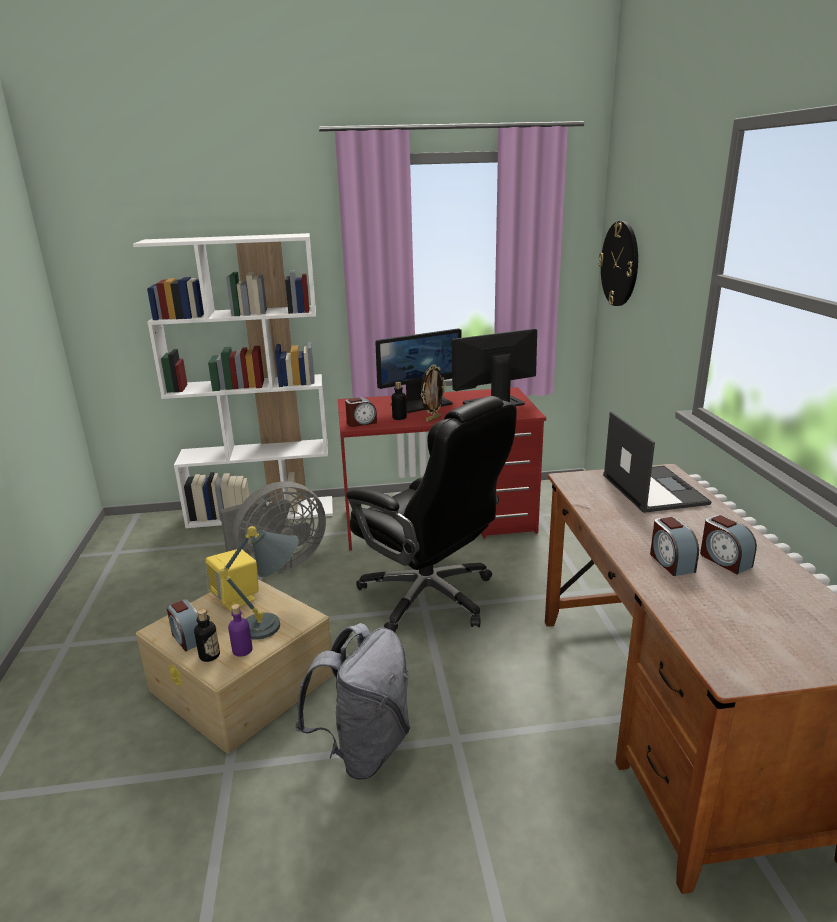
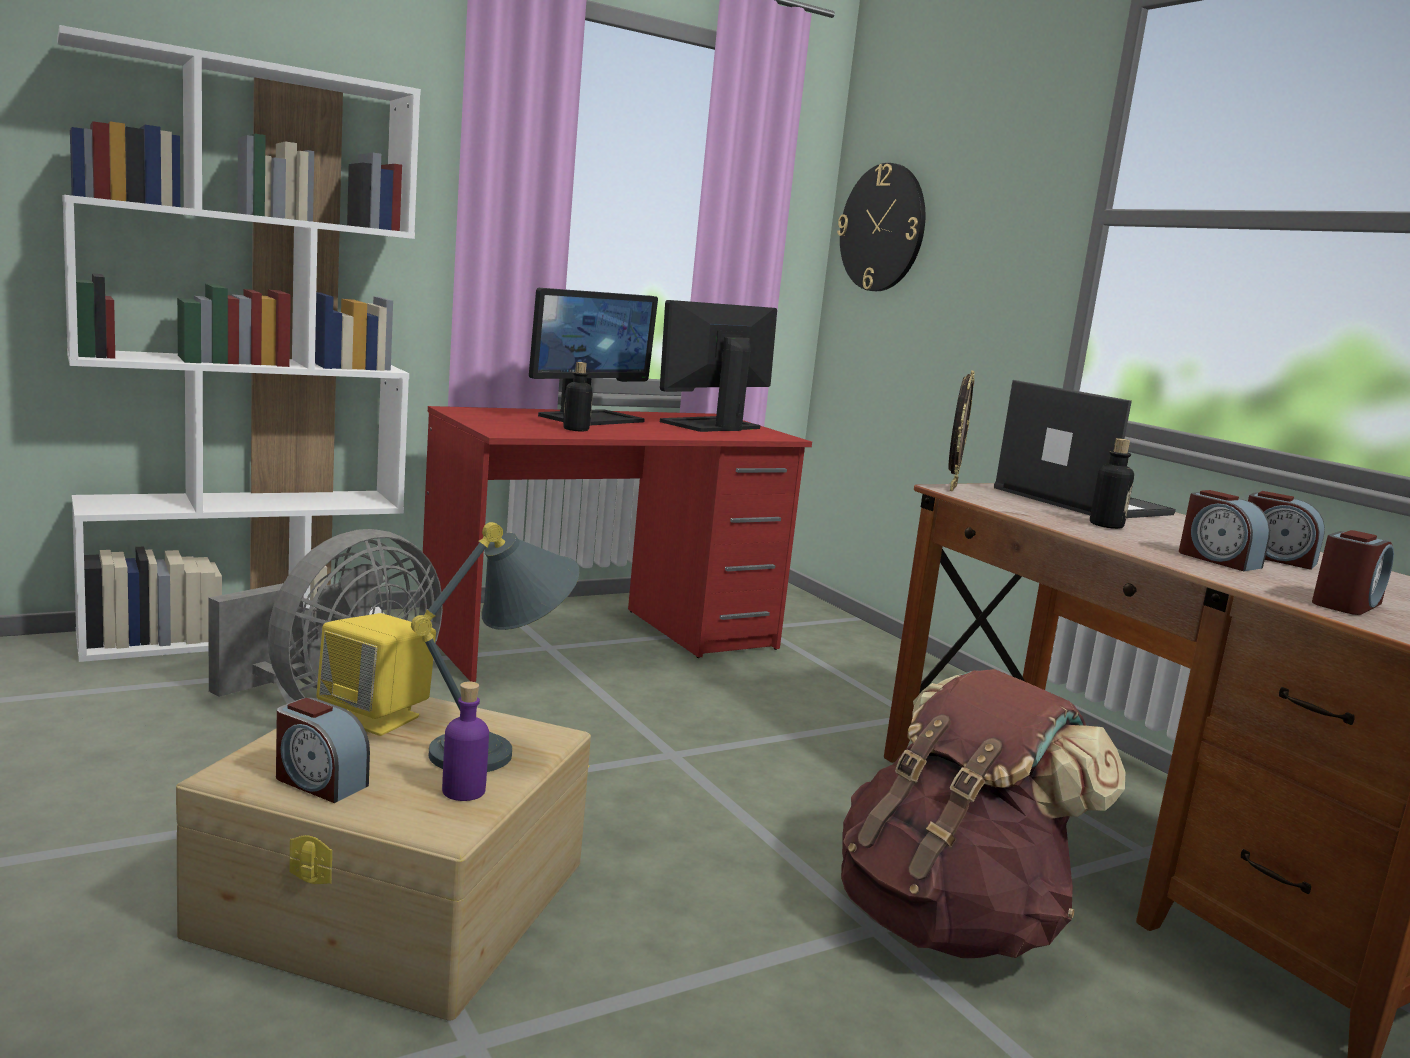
camera: 25 degrees left, 10 degrees down
bottle [194,609,220,662] -> bottle moved to [1090,438,1134,529]
grey backpack [295,623,410,780] -> none
alarm clock [345,398,377,427] -> alarm clock moved to [1312,530,1394,615]
black office chair [346,396,517,632] -> none
picture frame [421,364,446,422] -> picture frame moved to [949,370,975,491]
none -> brown backpack [841,669,1125,958]

